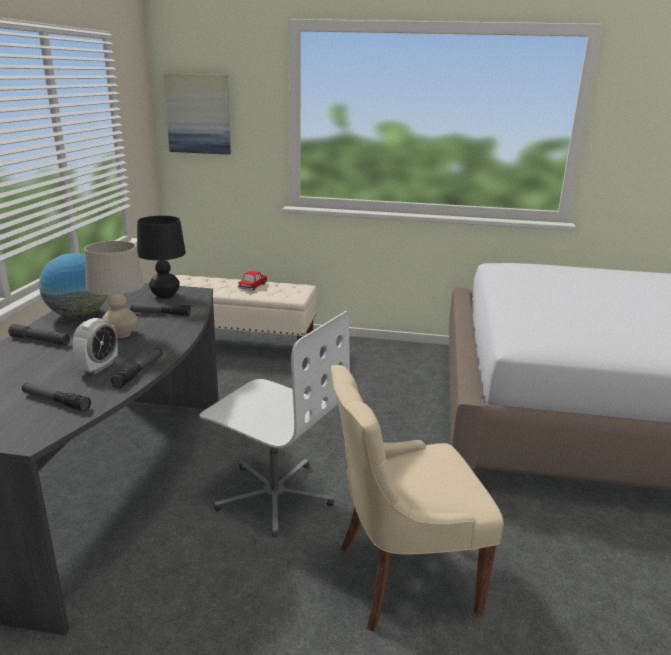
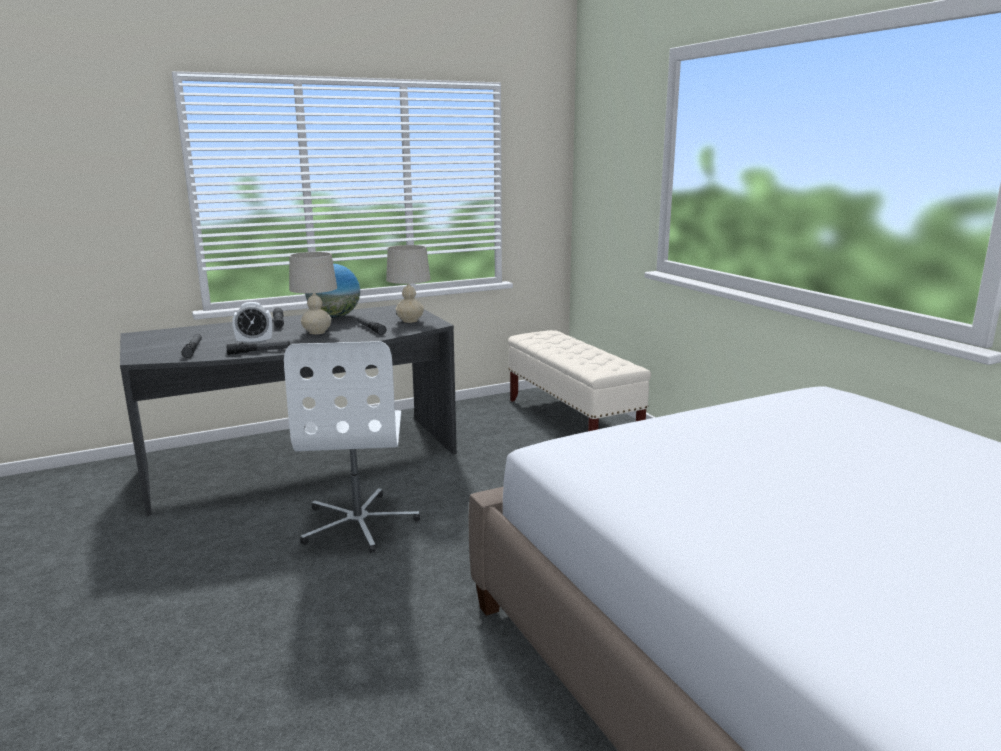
camera: 55 degrees right, 5 degrees down
black table lamp [137,215,186,299] -> beige table lamp [386,245,430,323]
picture [164,73,231,155] -> none
toy car [238,270,268,290] -> none
beige chair [331,365,504,632] -> none

